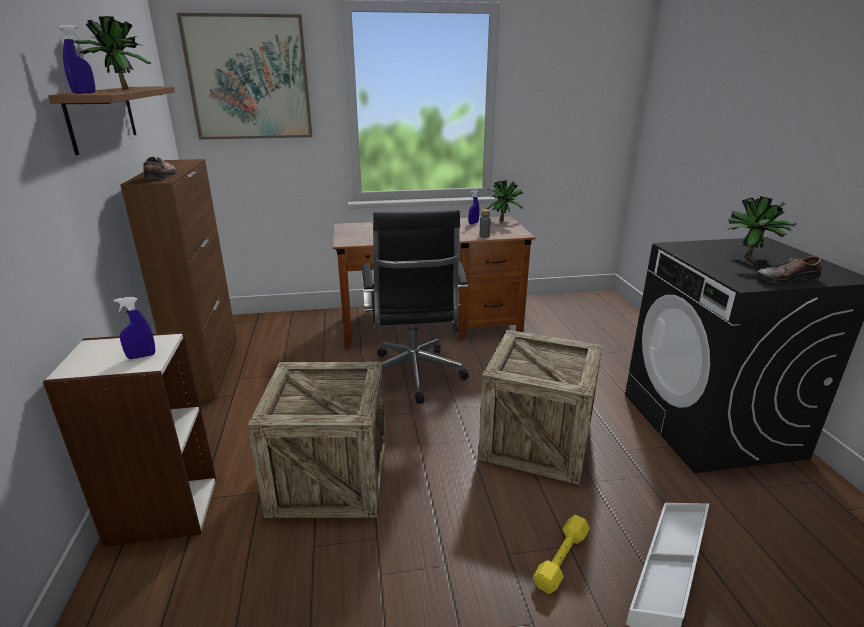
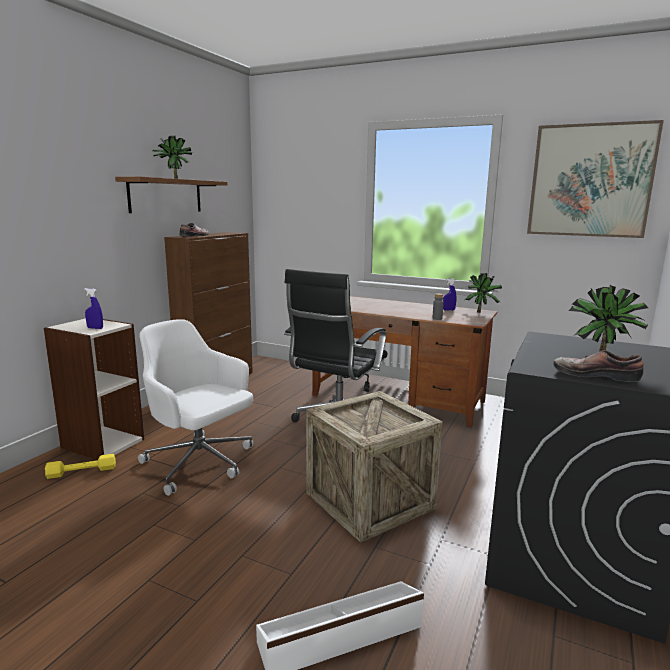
camera: 35 degrees right, 10 degrees down
blue spray bottle [59,25,96,94] -> none
picture [177,13,313,139] -> picture moved to [527,120,664,238]
crate [247,362,386,518] -> white office chair [138,319,254,496]
yellow dumbbell [533,515,590,594] -> yellow dumbbell moved to [45,454,116,479]

